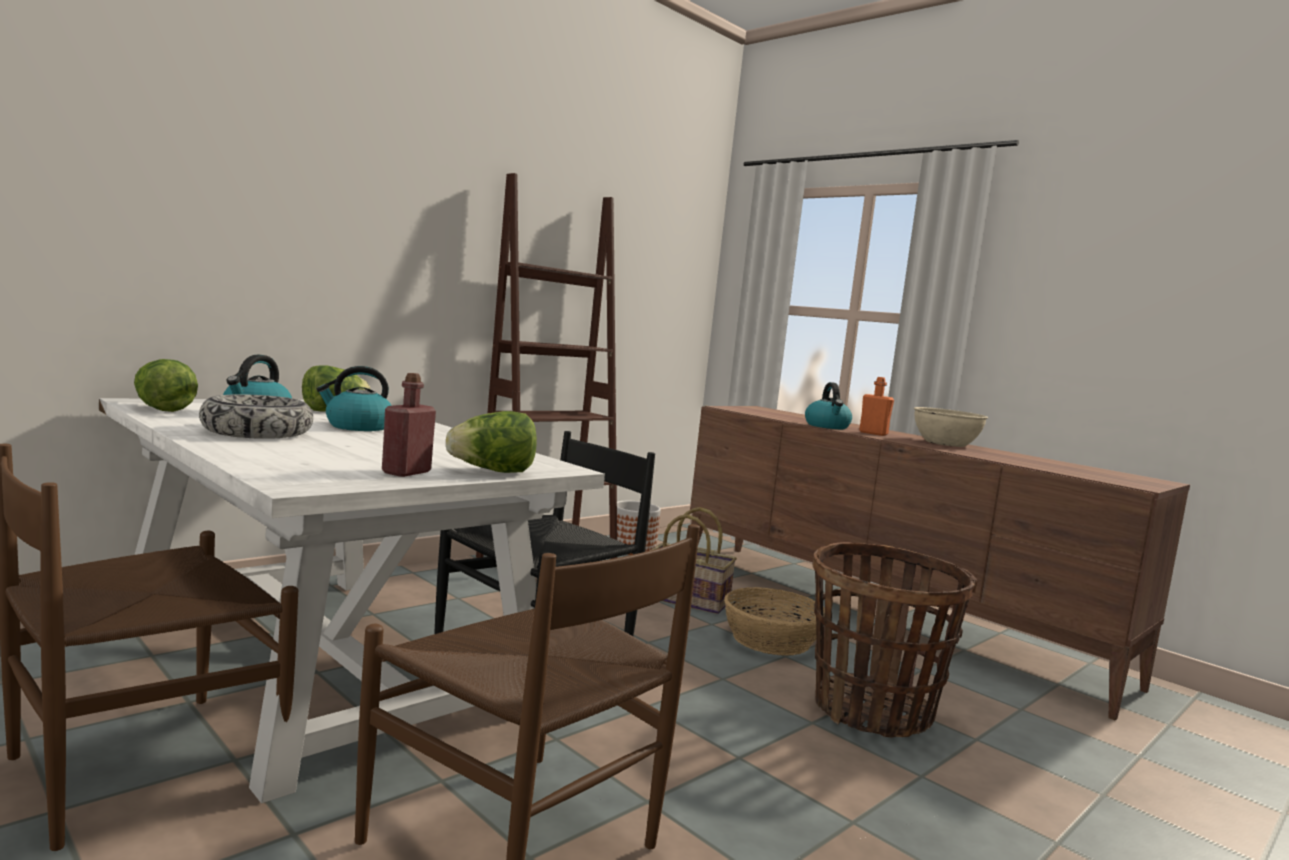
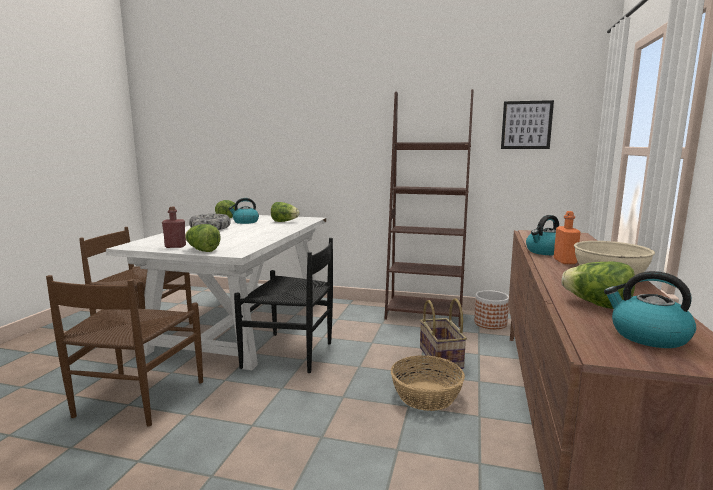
camera: 60 degrees right, 5 degrees up
kettle [316,366,392,431] -> kettle moved to [604,271,696,348]
basket [812,542,978,737] -> none
none -> picture [501,100,554,149]
none -> lettuce [562,261,635,309]

